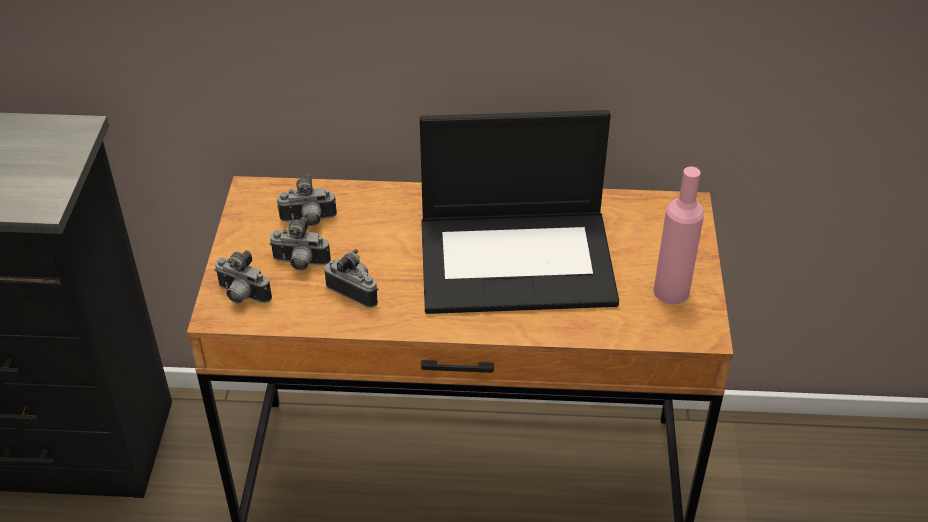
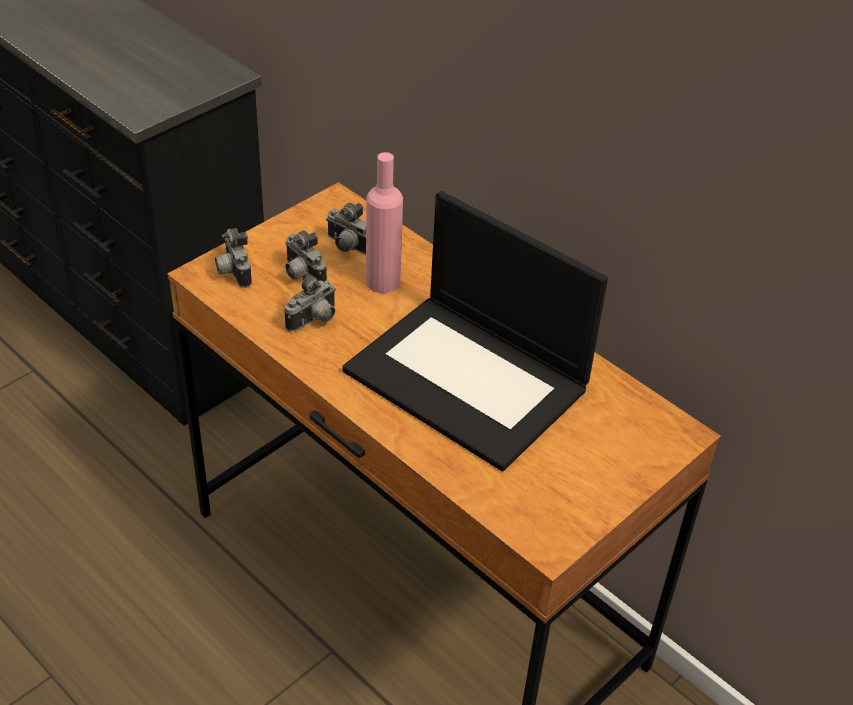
camera: 40 degrees right, 0 degrees up
camera [324,249,379,308] -> camera turned 60 degrees clockwise [284,272,336,332]
pink bottle [654,167,704,304] -> pink bottle moved to [366,152,403,293]

